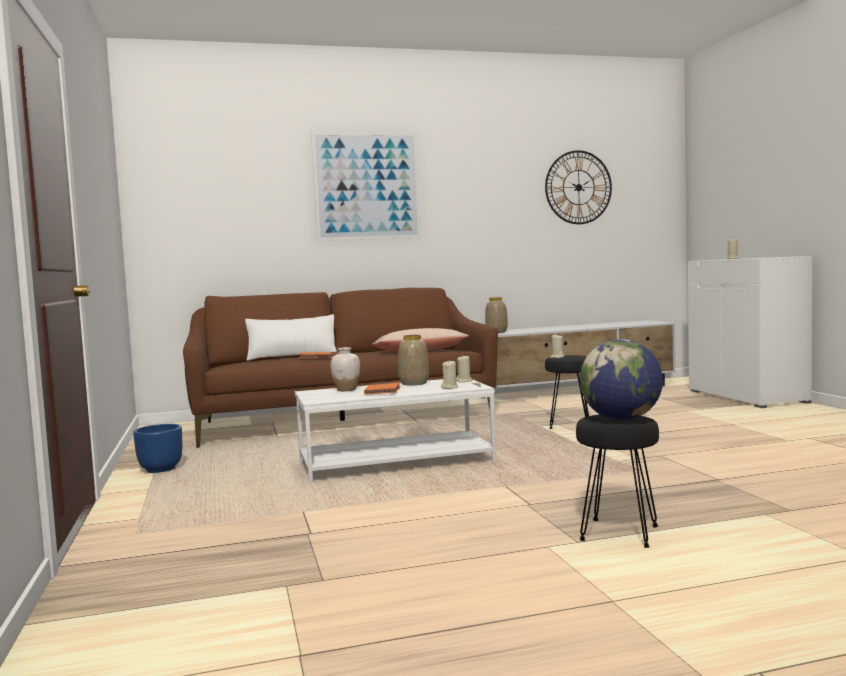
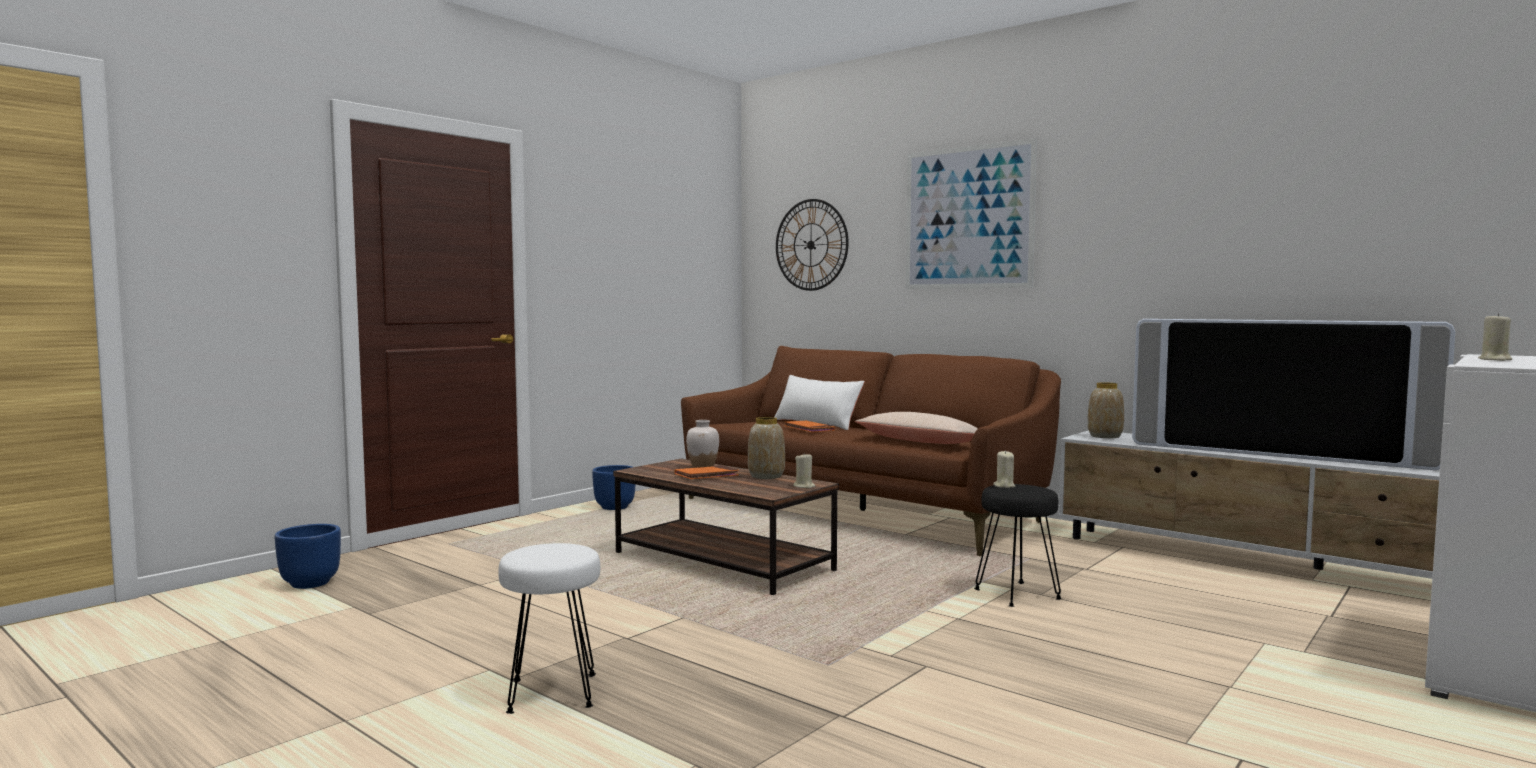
camera: 55 degrees right, 0 degrees up
white coffee table [295,379,496,484] -> brown coffee table [613,458,839,595]
beige candle [441,361,458,389] -> none
wall clock [545,150,612,224] -> wall clock moved to [776,199,849,291]
black stool [576,414,659,548] -> white stool [498,543,600,714]
globe [579,339,663,420] -> none
none -> blue planter [275,524,341,589]
none -> television [1132,319,1455,470]

